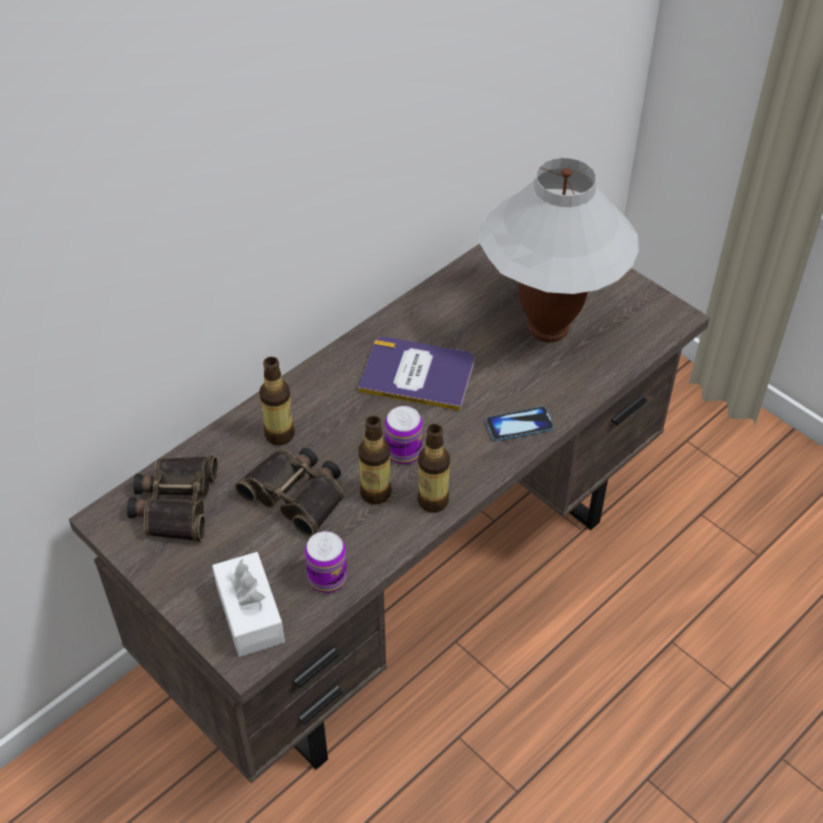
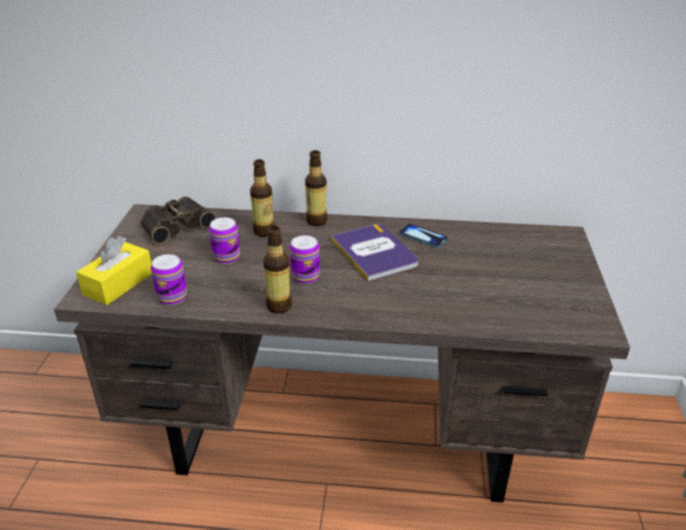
camera: 50 degrees right, 15 degrees down
white tissue box [212,552,285,657] -> yellow tissue box [76,236,152,305]
binoculars [235,448,344,537] -> can [209,217,240,264]
bottle [359,416,391,505] -> bottle moved to [305,150,327,226]
white table lamp [479,157,639,342] -> none
phone [486,406,554,441] -> phone moved to [398,224,448,248]

